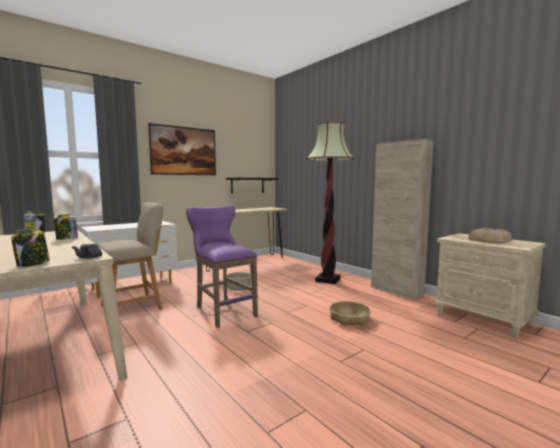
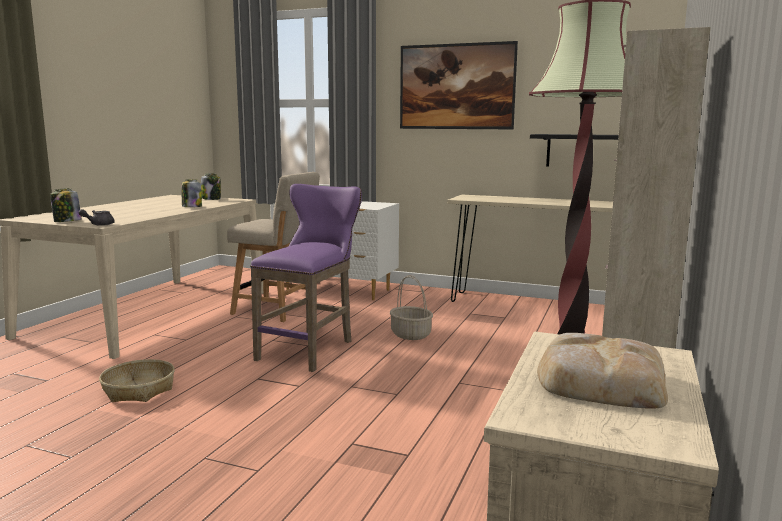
camera: 60 degrees right, 5 degrees up
basket [330,301,371,326] -> basket moved to [99,359,175,402]

